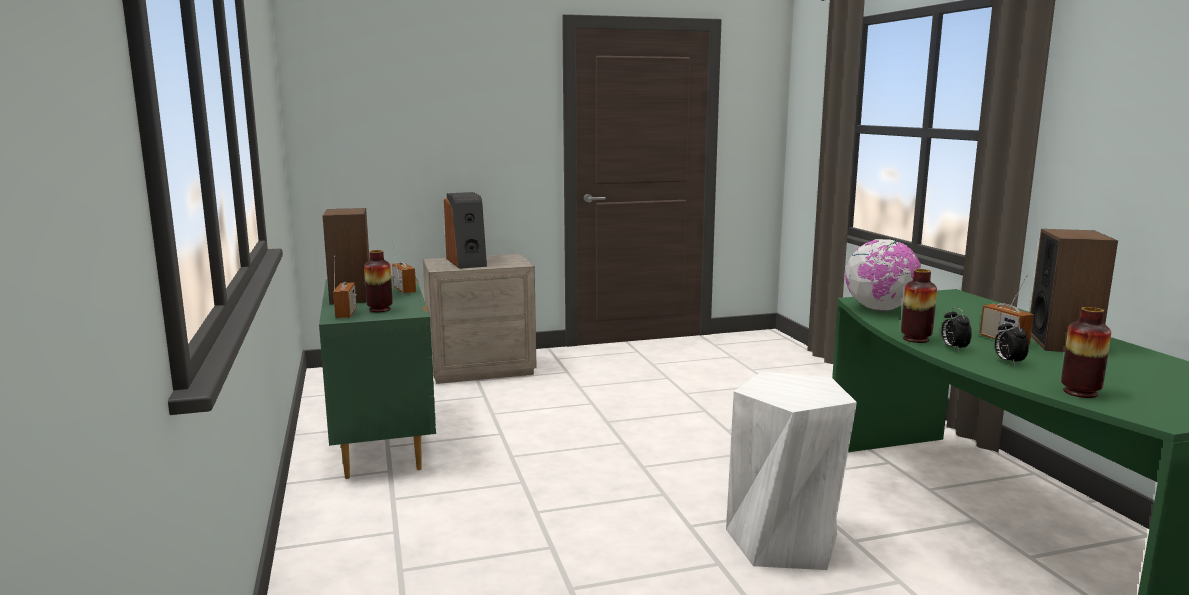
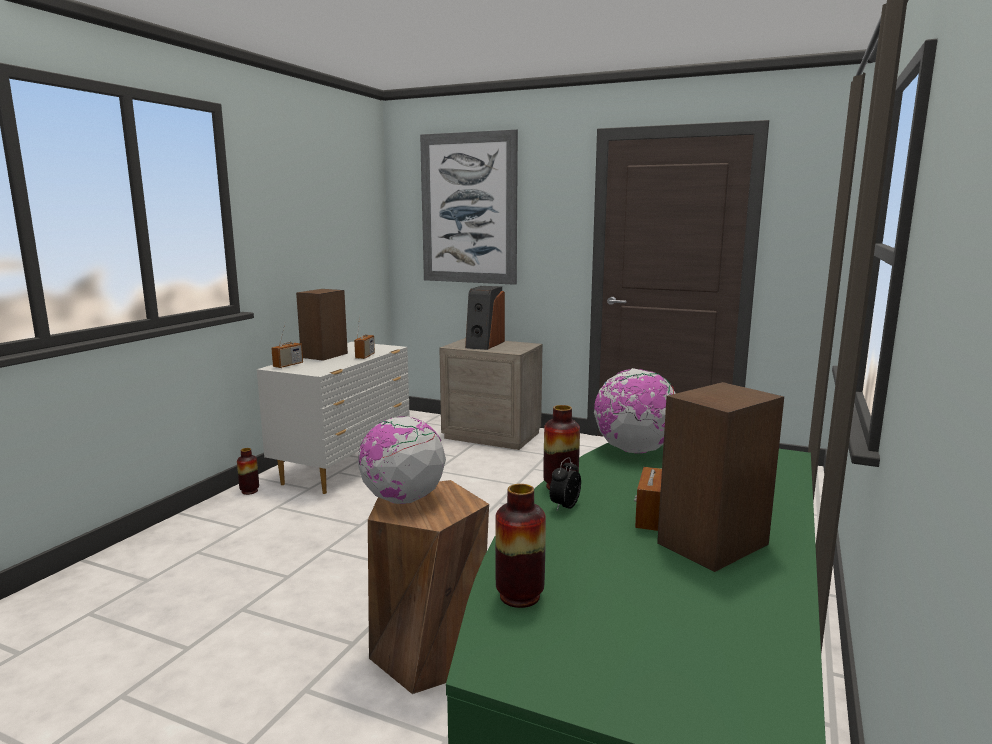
camera: 40 degrees right, 0 degrees up
green dresser [319,276,436,479] -> white dresser [257,342,410,494]
vase [364,250,393,312] -> vase moved to [237,448,259,495]
white stool [726,372,857,570] -> brown stool [368,480,489,694]
alarm clock [995,318,1029,365] -> none
none -> globe [358,416,446,504]
none -> picture [420,129,518,285]

